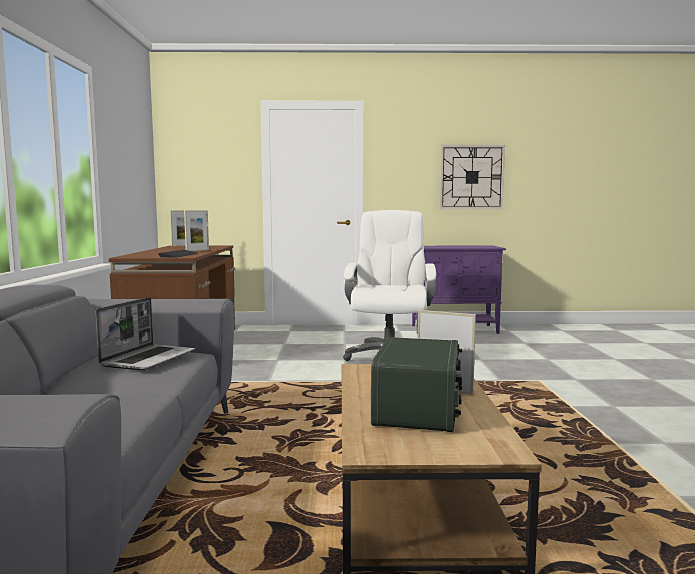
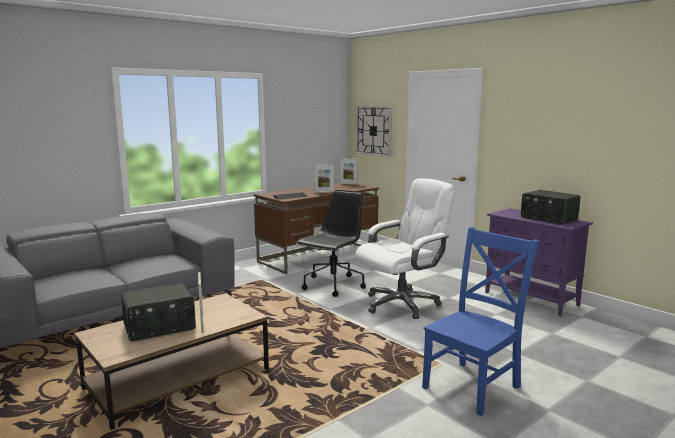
camera: 50 degrees right, 5 degrees up
laptop [96,297,195,371] -> none
wall clock [440,145,505,209] -> wall clock moved to [356,106,392,157]
none -> black office chair [296,190,366,297]
none -> blue chair [422,227,540,416]
none -> radio [521,190,580,225]

